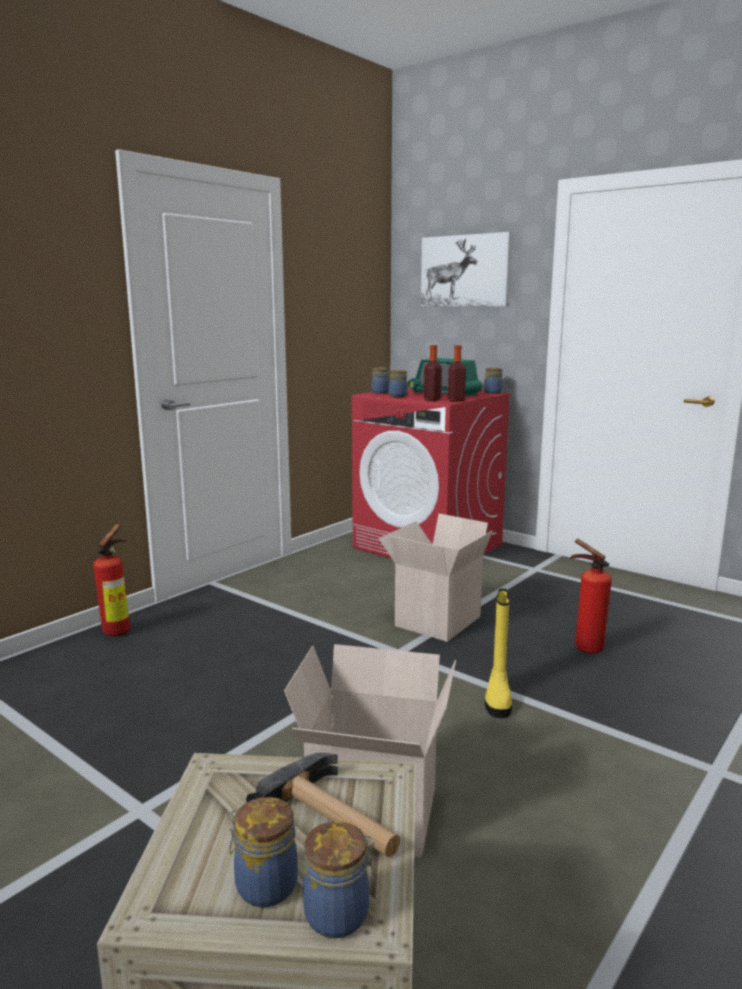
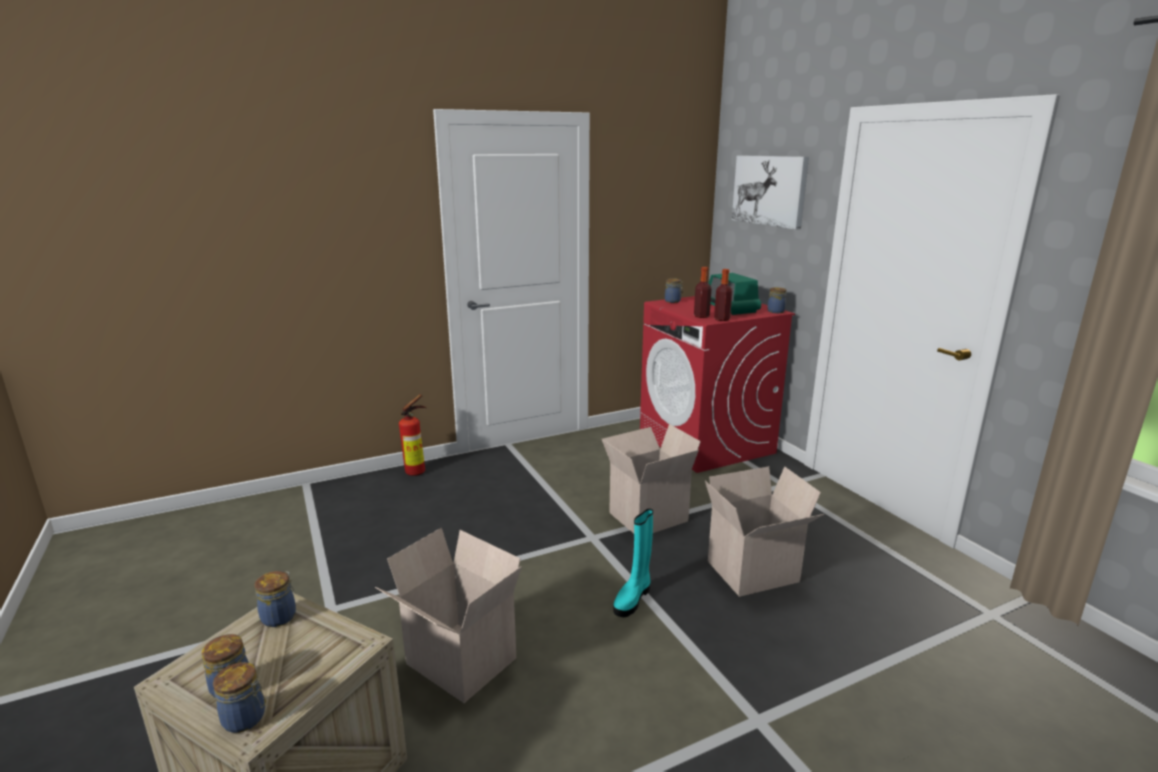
camera: 25 degrees right, 5 degrees up
hammer [246,753,400,857] -> none
jar [389,370,408,397] -> jar moved to [255,571,296,627]
yellow boot [485,589,512,718] -> turquoise boot [613,509,653,617]
fire extinguisher [569,539,612,654] -> cardboard box [705,466,824,597]

